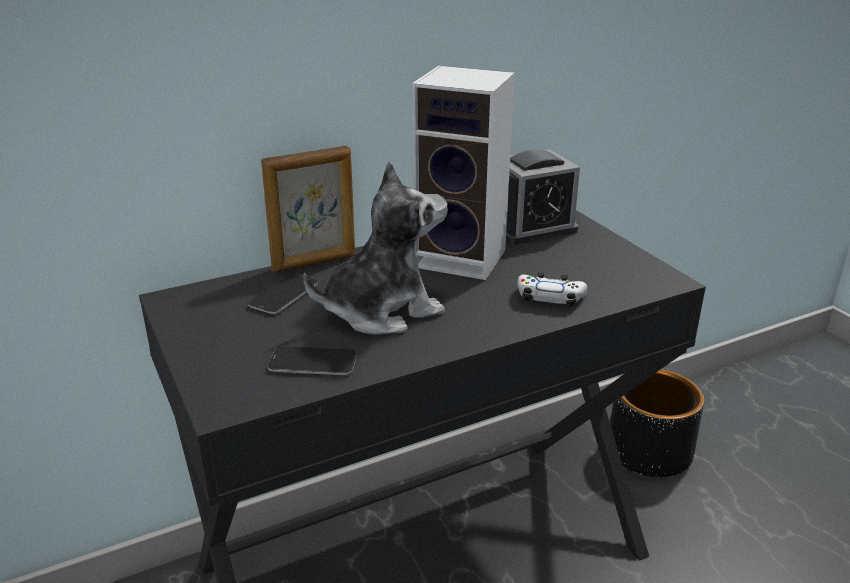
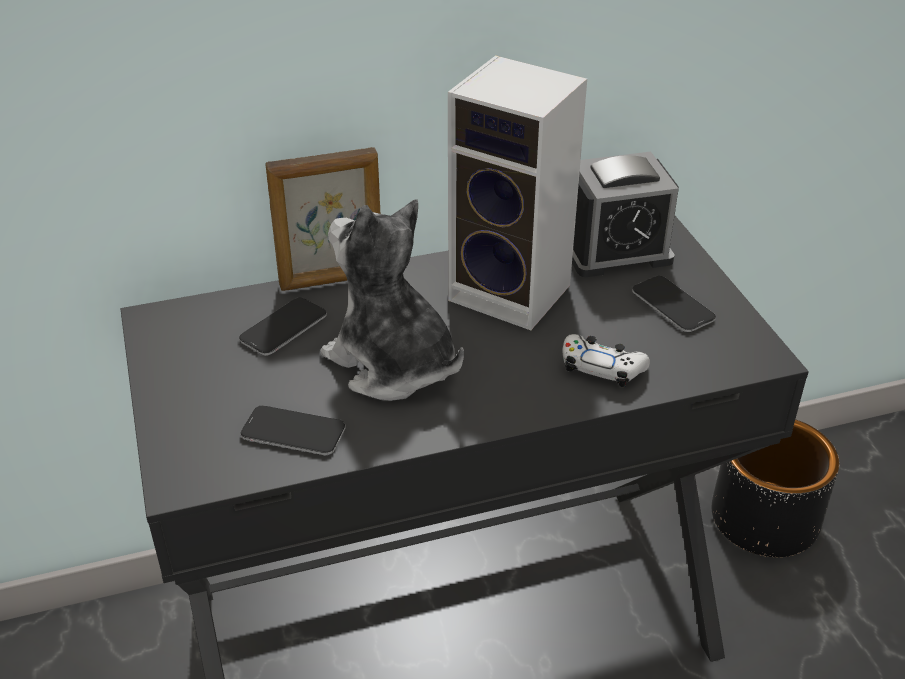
camera: 10 degrees right, 10 degrees up
plush toy [303,161,448,335] -> plush toy turned 120 degrees counterclockwise [321,199,464,401]
none -> phone [632,276,716,332]

